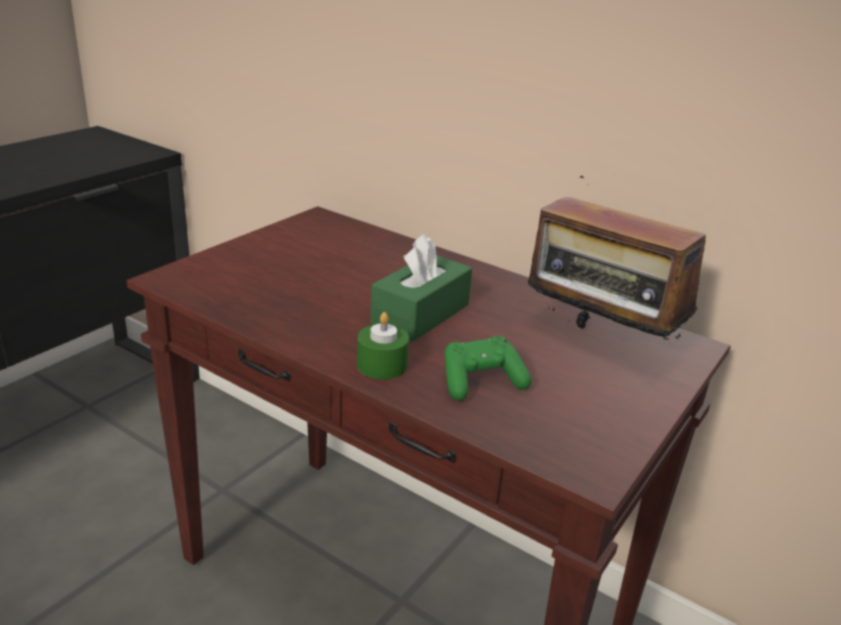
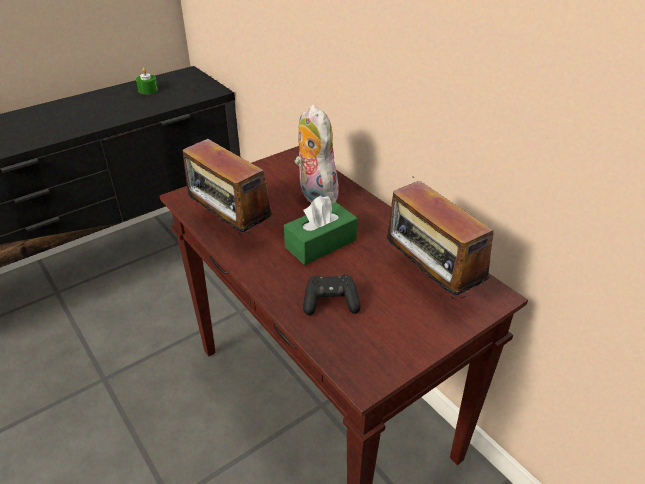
camera: 20 degrees right, 10 degrees up
green candle [357,312,409,380] -> green candle moved to [136,68,158,95]
green game controller [444,336,531,401] -> black game controller [303,275,361,315]
none -> radio [182,133,272,235]
none -> plush toy [295,105,341,204]

